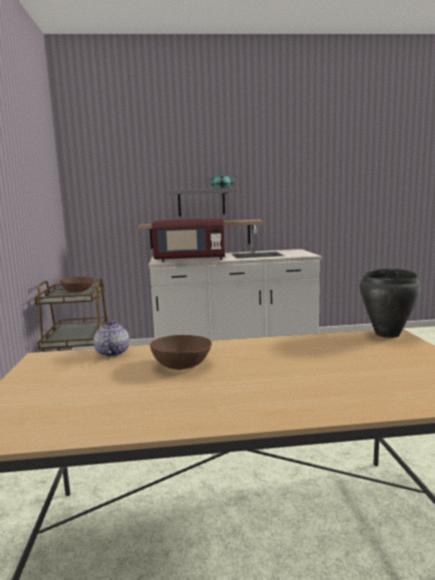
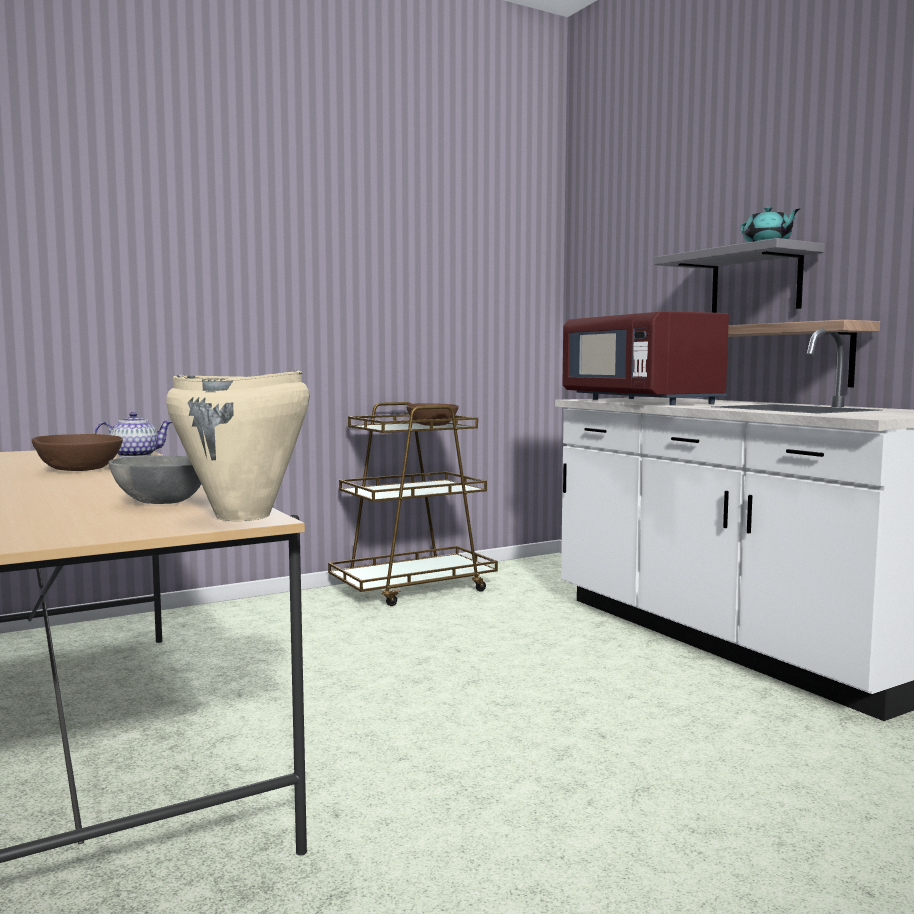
camera: 65 degrees right, 5 degrees down
black cooking pot [359,268,422,338] -> beige cooking pot [166,371,310,521]
none -> grey bowl [109,455,201,504]

